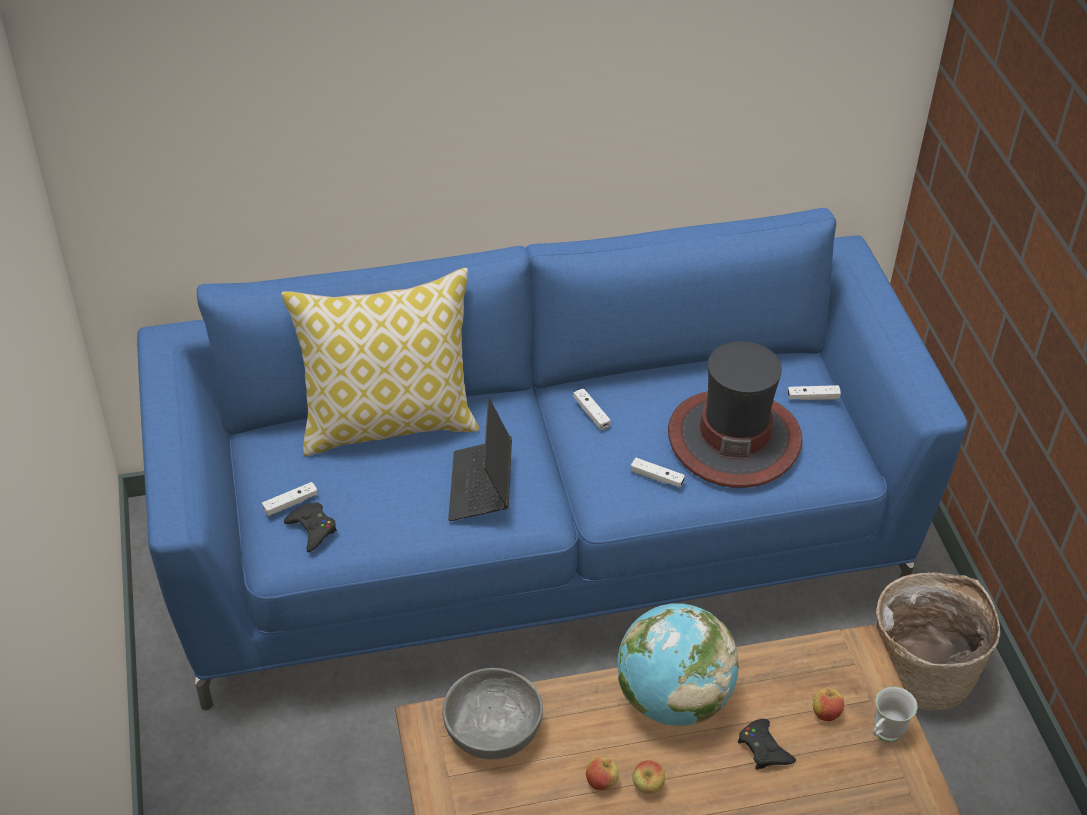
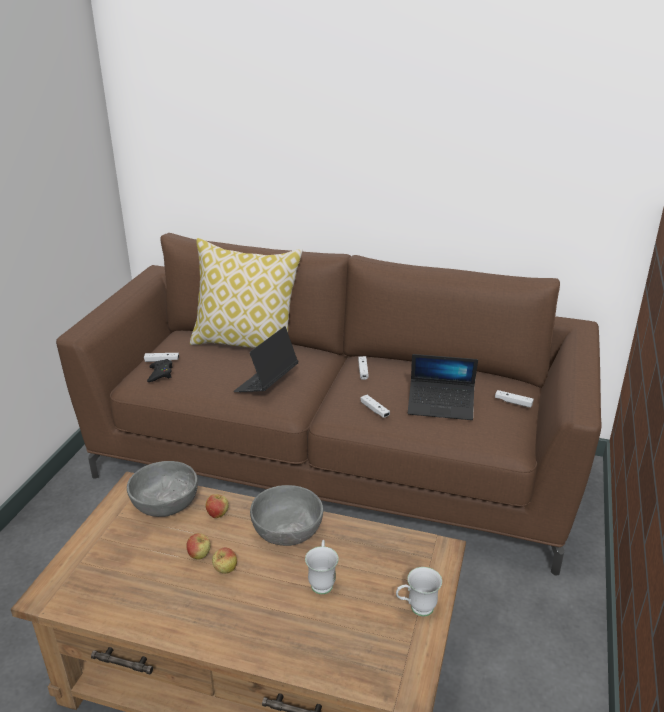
camera: 30 degrees right, 15 degrees down
blue sofa [137,208,968,710] -> brown sofa [56,233,602,576]
globe [617,603,739,726] -> grey bowl [250,485,323,546]
hat [668,341,802,488] -> laptop [408,354,478,420]
black game controller [738,719,796,770] -> white mug [305,540,339,594]
apple [813,684,844,721] -> apple moved to [206,493,229,518]
basket [876,572,1000,710] -> none

